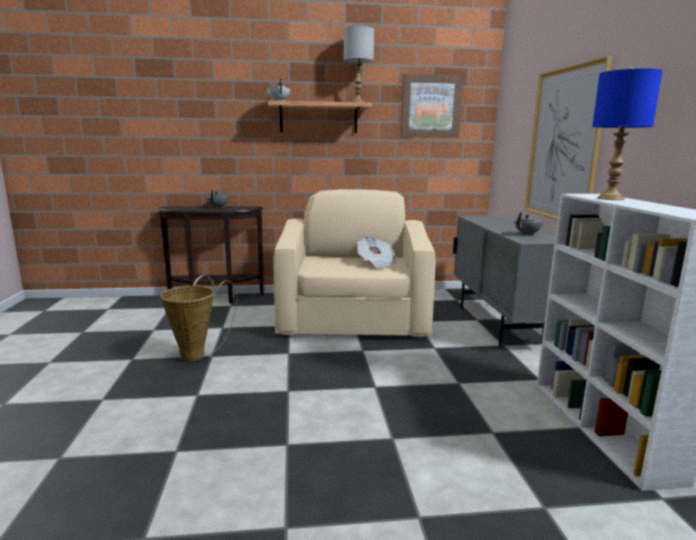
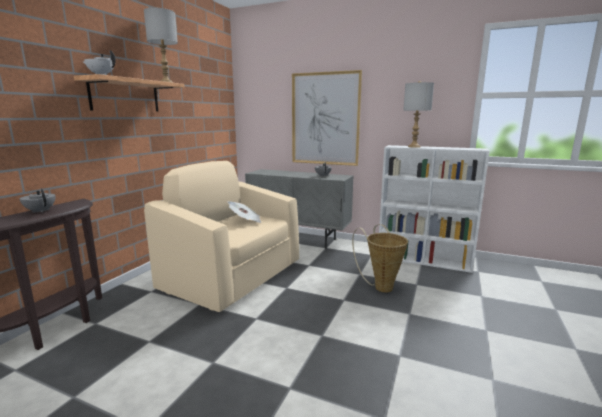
camera: 60 degrees left, 0 degrees up
basket [160,275,237,362] -> basket moved to [352,224,408,292]
picture [401,74,463,138] -> none
blue table lamp [592,67,663,200] -> grey table lamp [403,81,434,148]

